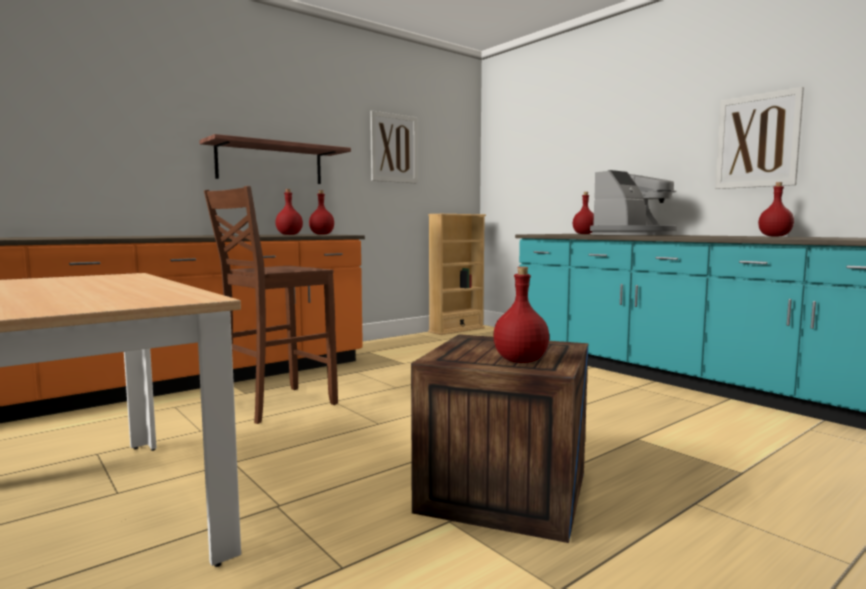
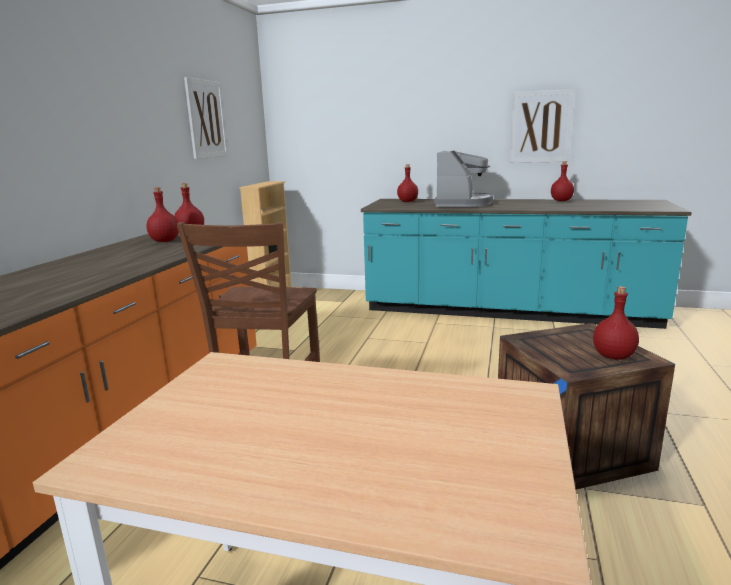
camera: 35 degrees left, 10 degrees up
shelf [199,134,351,184] -> none

